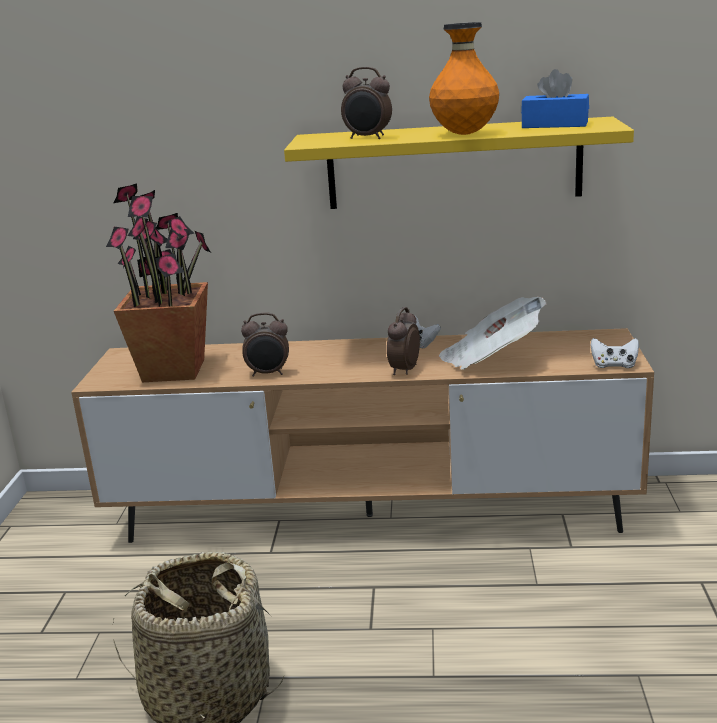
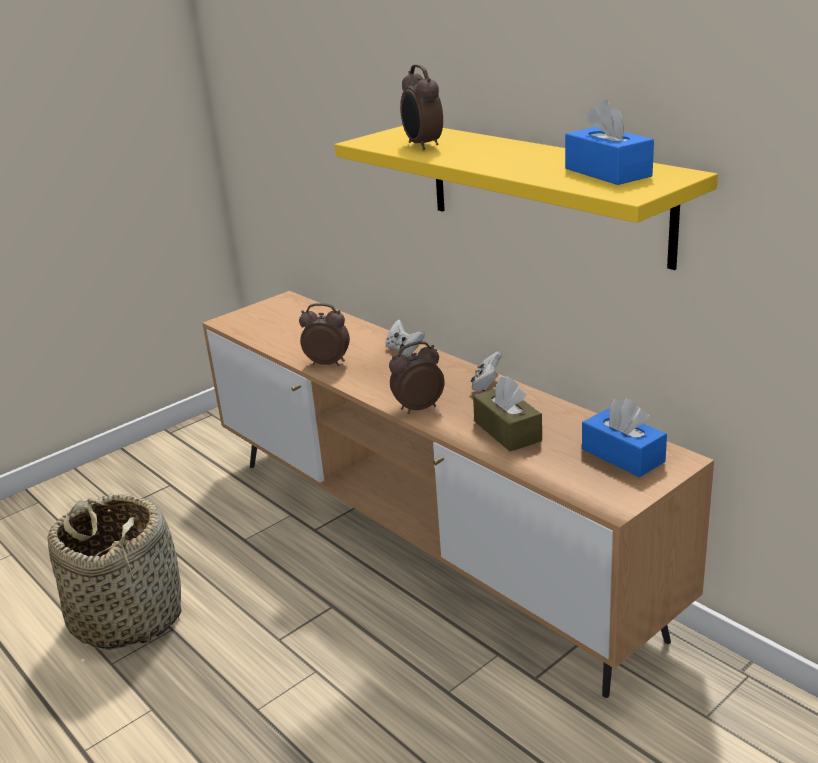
camera: 45 degrees right, 5 degrees up
potted plant [106,183,211,382] -> none
alarm clock [241,312,289,377] -> alarm clock turned 150 degrees clockwise [299,303,350,366]
orange vase [429,22,499,135] -> none
newspaper [439,297,547,370] -> brown tissue box [473,376,542,451]
white game controller [590,338,639,368] -> white game controller moved to [385,320,425,357]
none -> blue tissue box [582,398,667,477]

